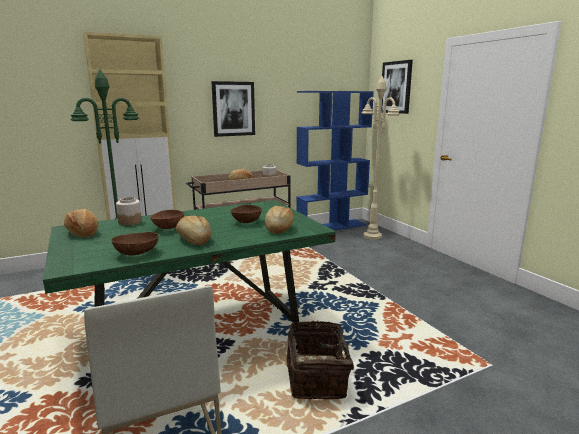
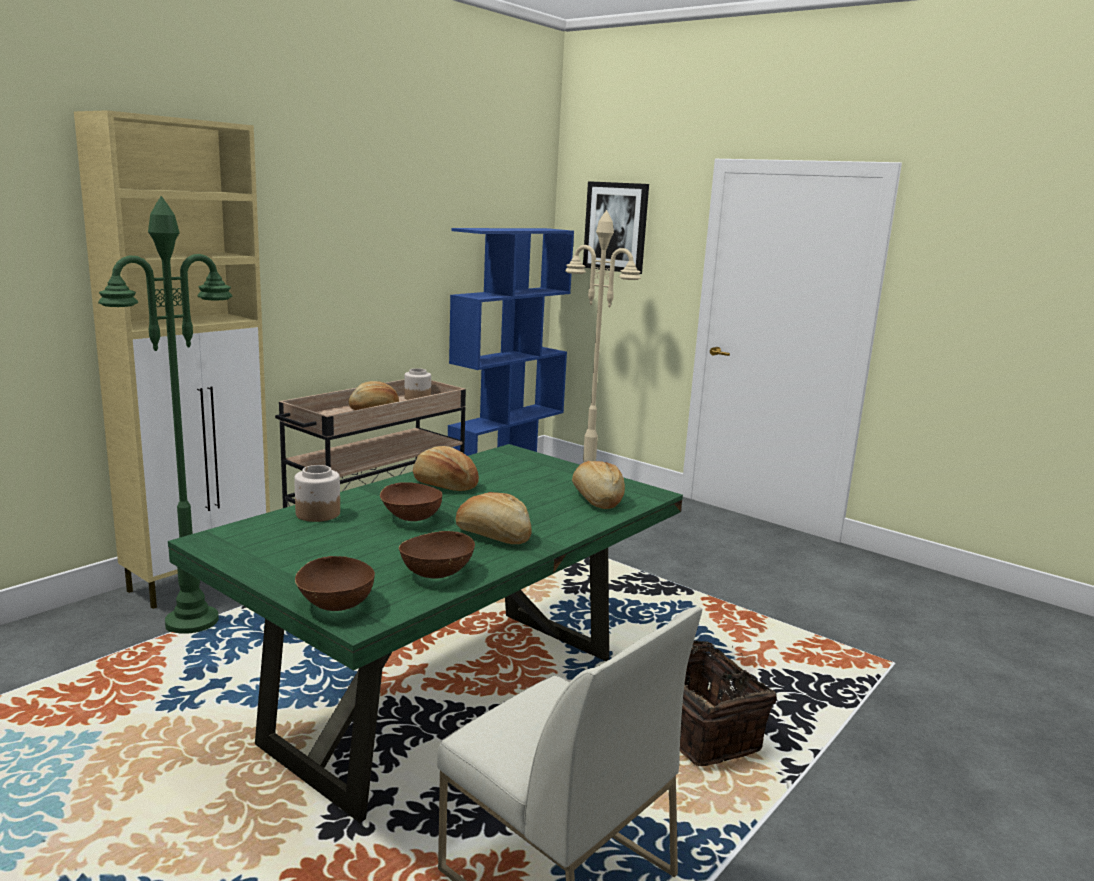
camera: 25 degrees left, 0 degrees up
bread [64,209,99,237] -> bread moved to [413,446,479,491]
picture [211,81,255,137] -> none
brown bowl [230,205,262,223] -> brown bowl moved to [295,556,375,611]

